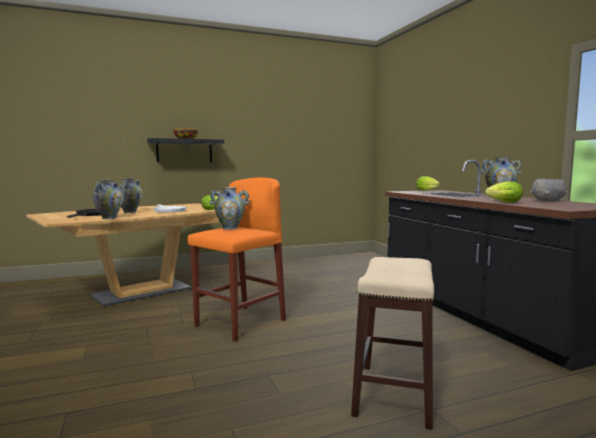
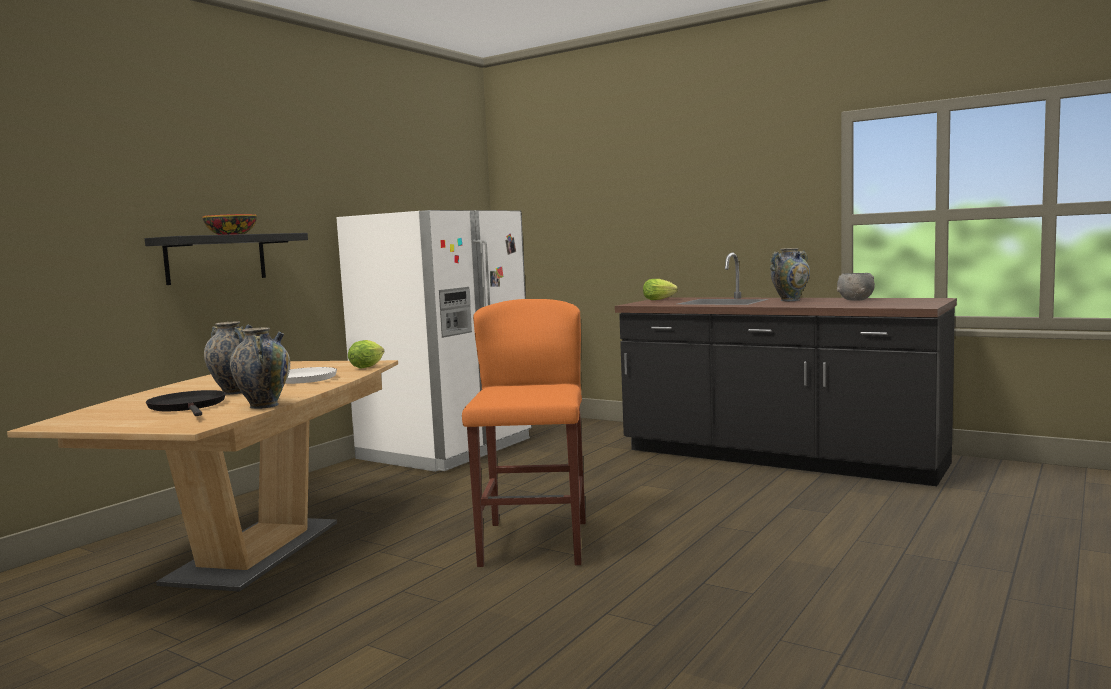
camera: 35 degrees left, 0 degrees up
vase [210,187,250,230] -> none
stool [351,257,435,430] -> none
lettuce [485,181,523,203] -> none
none -> white fridge [337,210,532,472]

